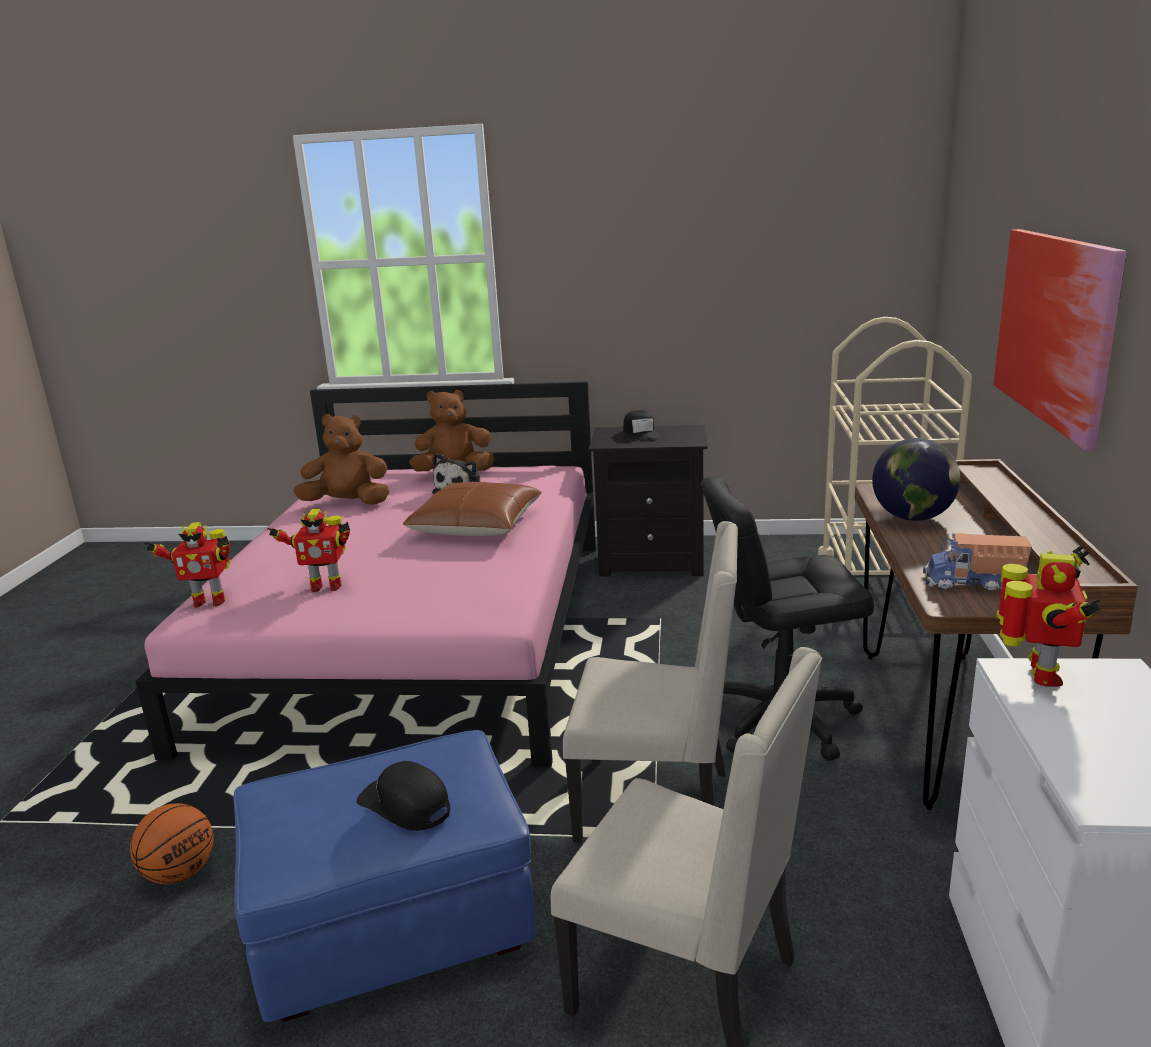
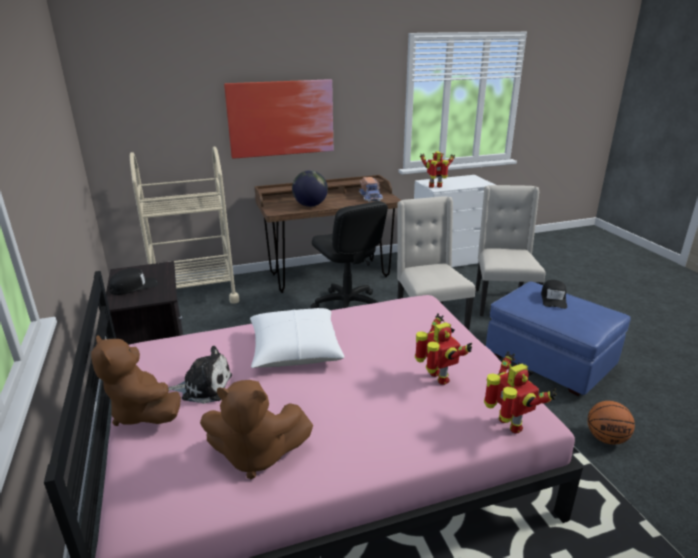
camera: 115 degrees left, 5 degrees up
brown plush toy [294,414,389,505] -> brown plush toy turned 60 degrees counterclockwise [200,380,313,479]
brown pillow [403,482,542,536] -> white pillow [250,308,344,368]

